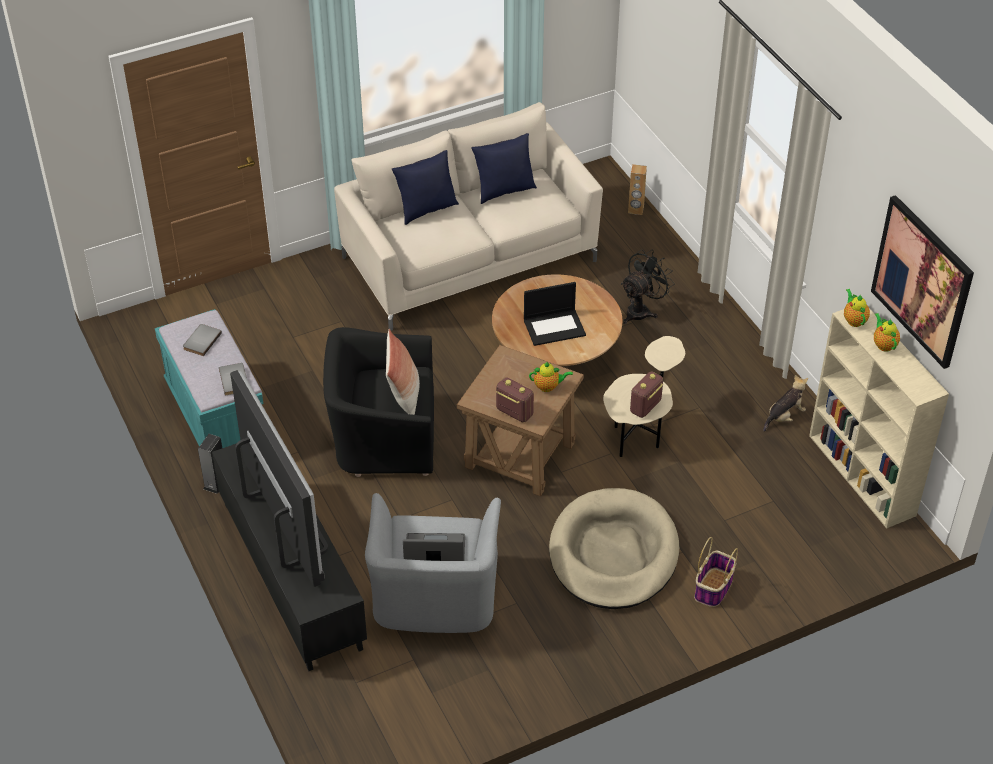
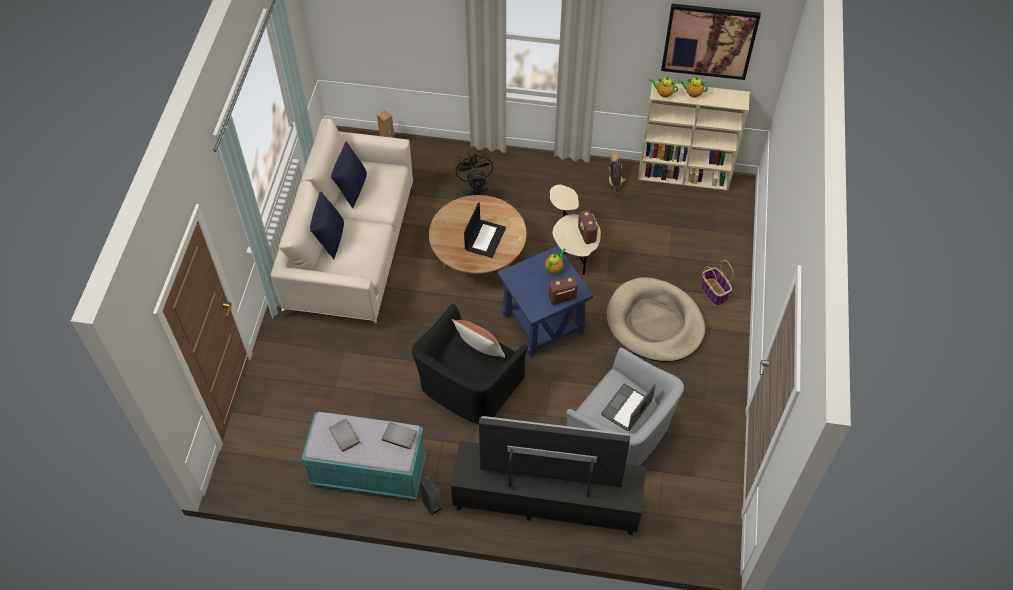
camera: 55 degrees left, 10 degrees up
brown side table [457,345,584,496] -> blue side table [498,246,593,357]

